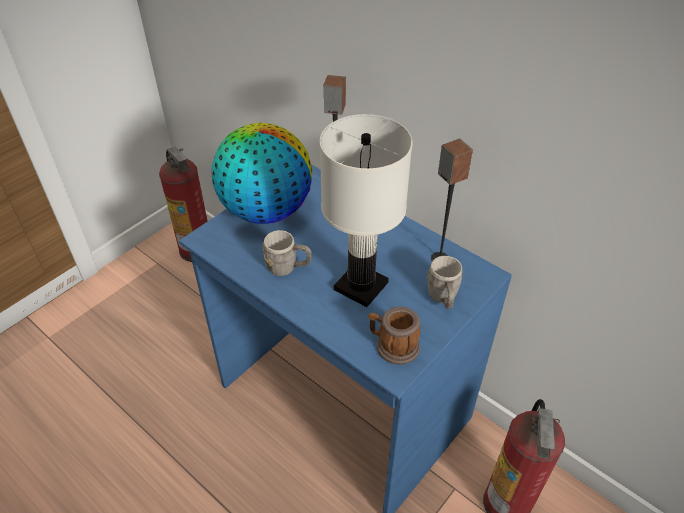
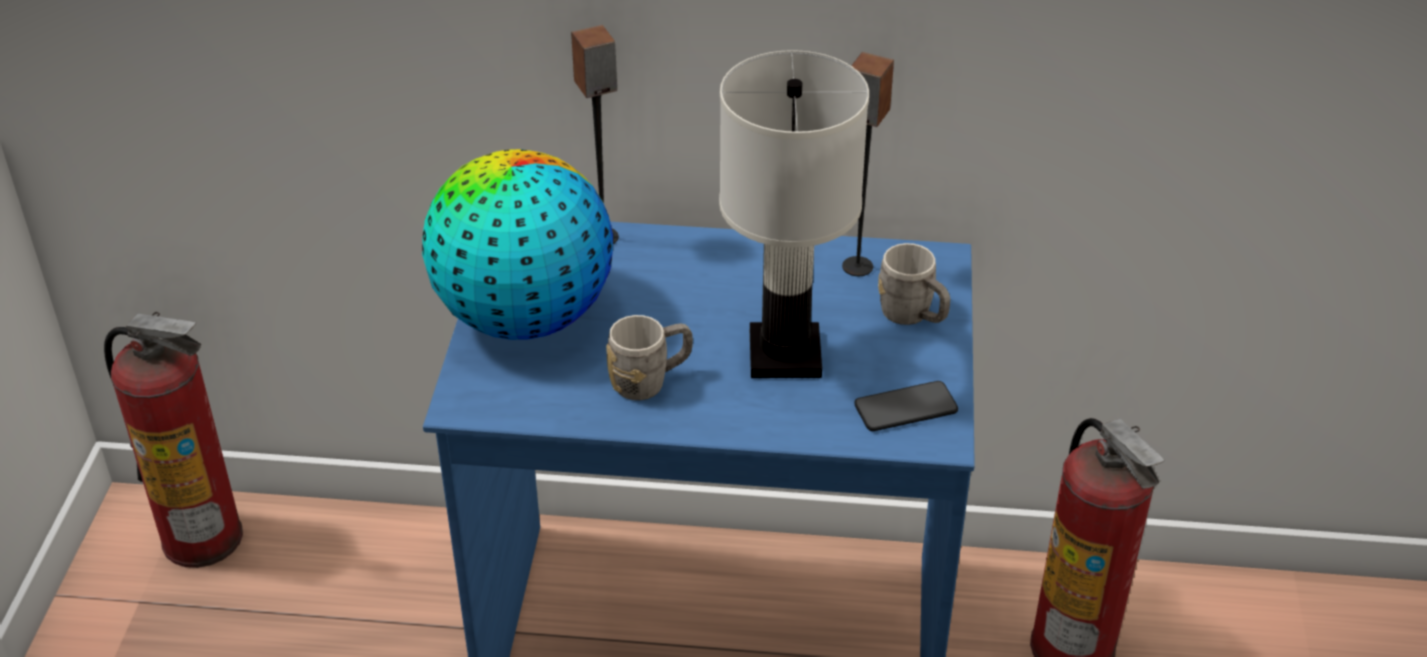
camera: 35 degrees left, 5 degrees down
mug [368,307,420,365] -> phone [854,381,958,431]

